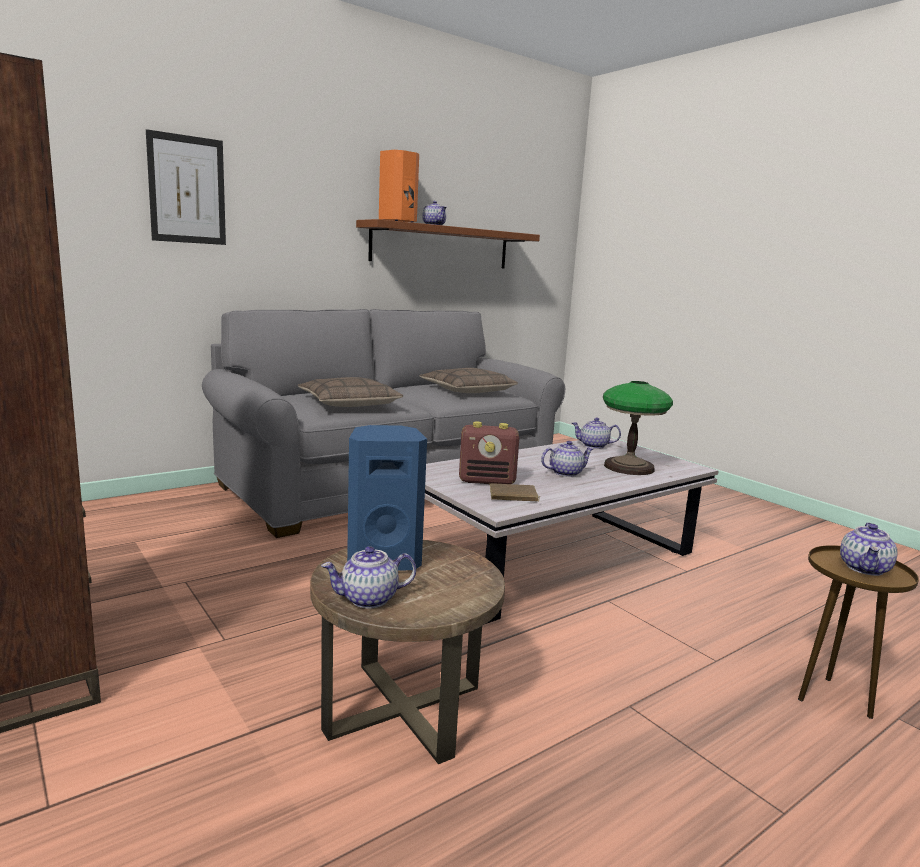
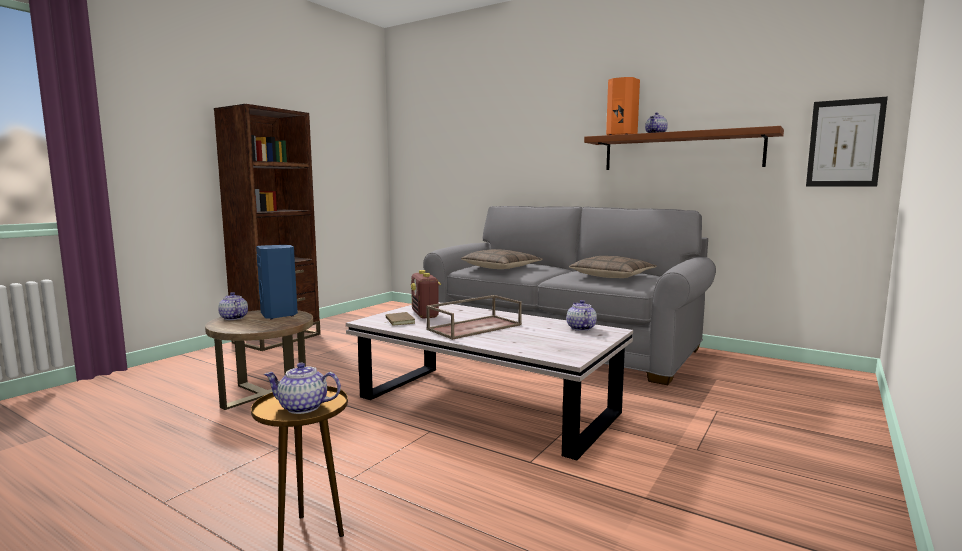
camera: 70 degrees right, 5 degrees down
picture [146,129,226,245] -> picture moved to [806,97,888,187]
teapot [541,441,593,477] -> brown tray [426,295,522,340]
table lamp [603,381,673,475] -> none

